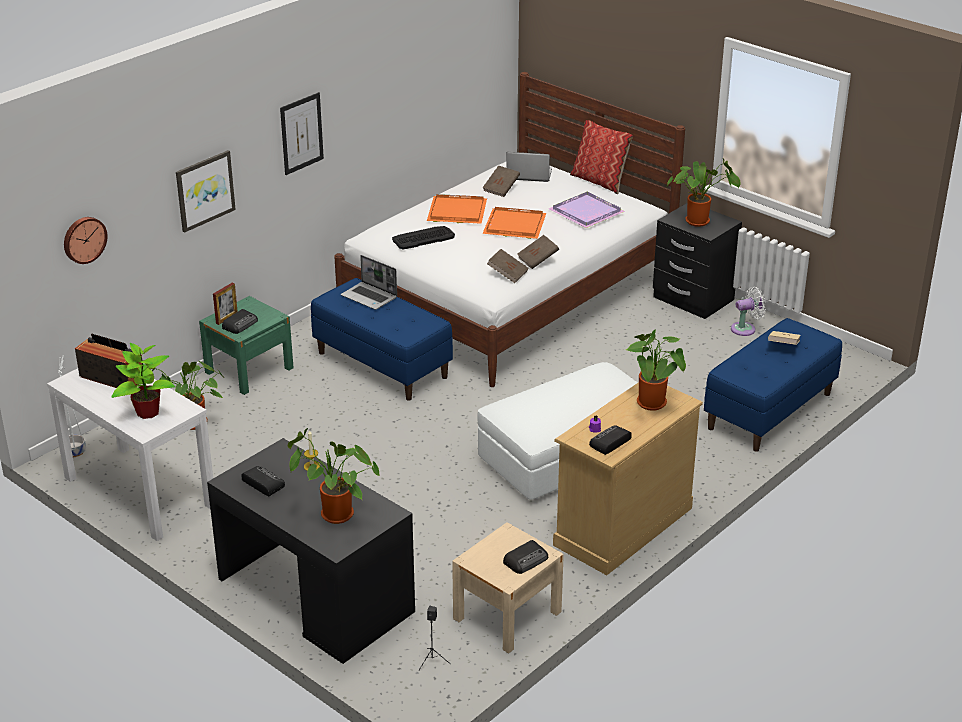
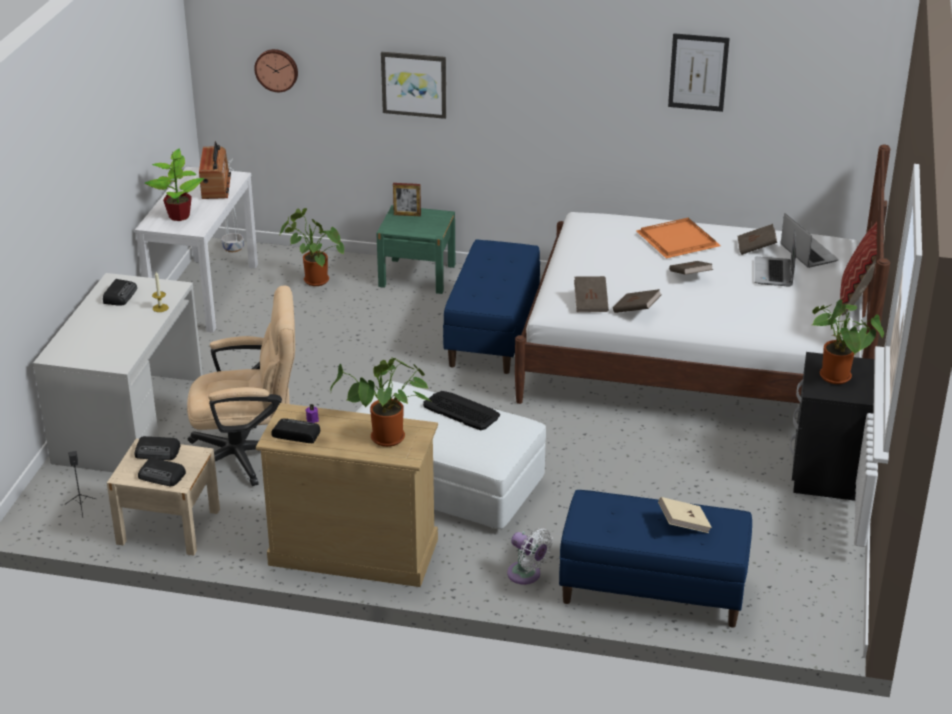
camera: 60 degrees right, 0 degrees up
black desk [207,438,415,664] -> white desk [33,273,203,472]
radio [222,309,258,334] -> radio moved to [135,436,181,460]
picture [280,92,324,175] -> picture moved to [668,33,730,112]
potted plant [288,428,380,524] -> none
laptop [341,255,397,310] -> laptop moved to [755,229,796,287]
keyboard [392,226,455,249] -> keyboard moved to [423,391,500,430]
orange tray [482,207,546,239] -> brown book [669,261,713,275]
purple tray [549,192,625,228] -> none
white fan [731,287,766,336] -> white fan moved to [507,528,553,585]
none -> beige office chair [187,285,295,486]

